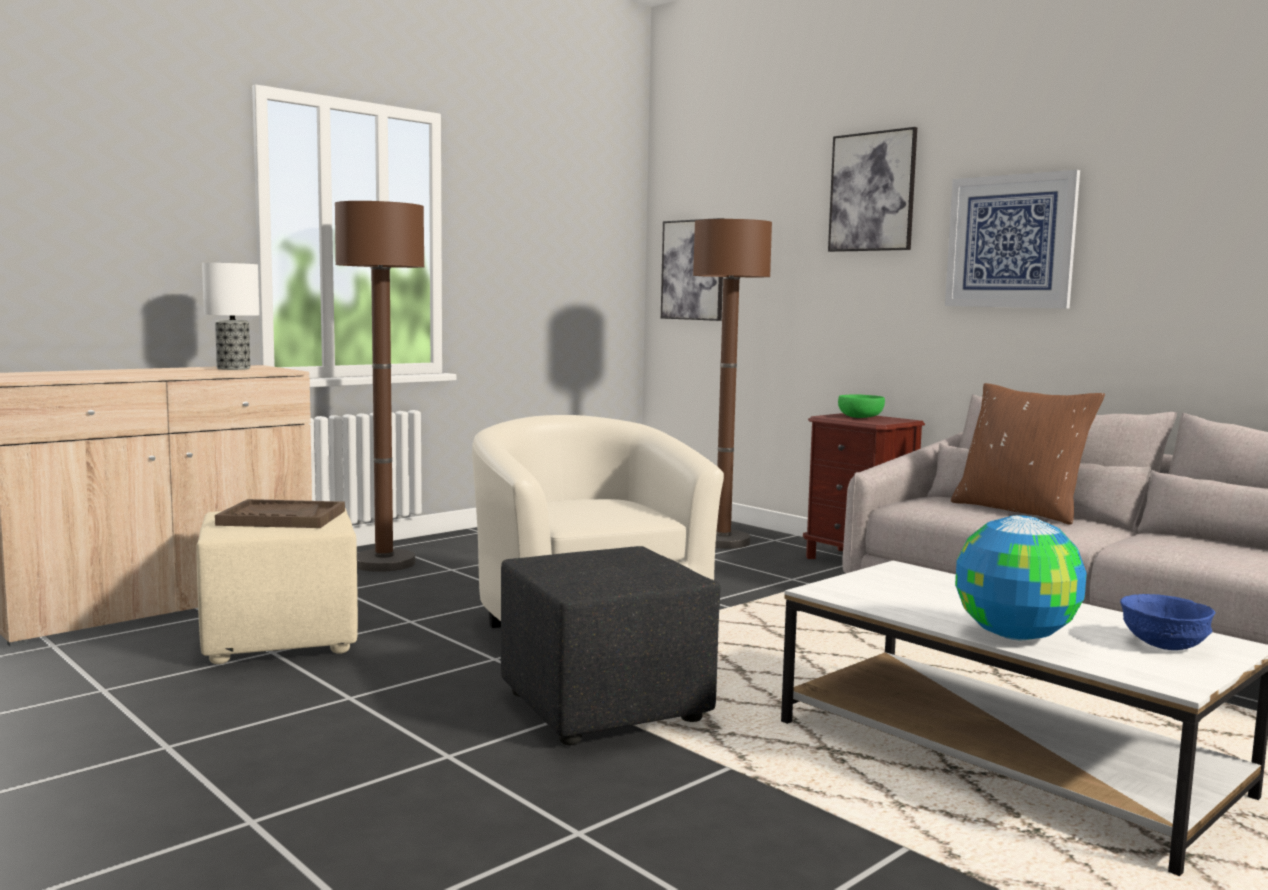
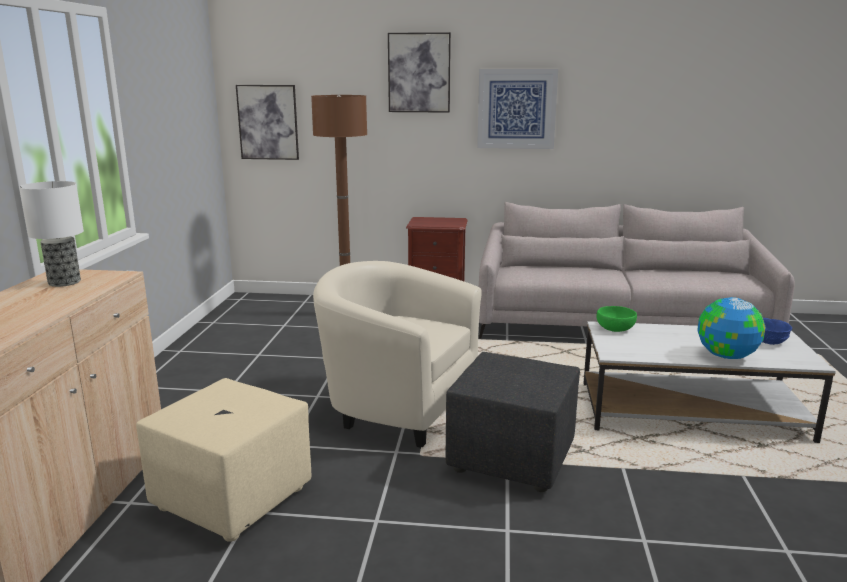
camera: 40 degrees left, 10 degrees up
brown tray [215,499,345,528] -> none
brown floor lamp [335,201,424,572] -> none
green bowl [838,394,885,418] -> green bowl moved to [596,306,637,332]
brown pillow [951,383,1105,525] -> none

